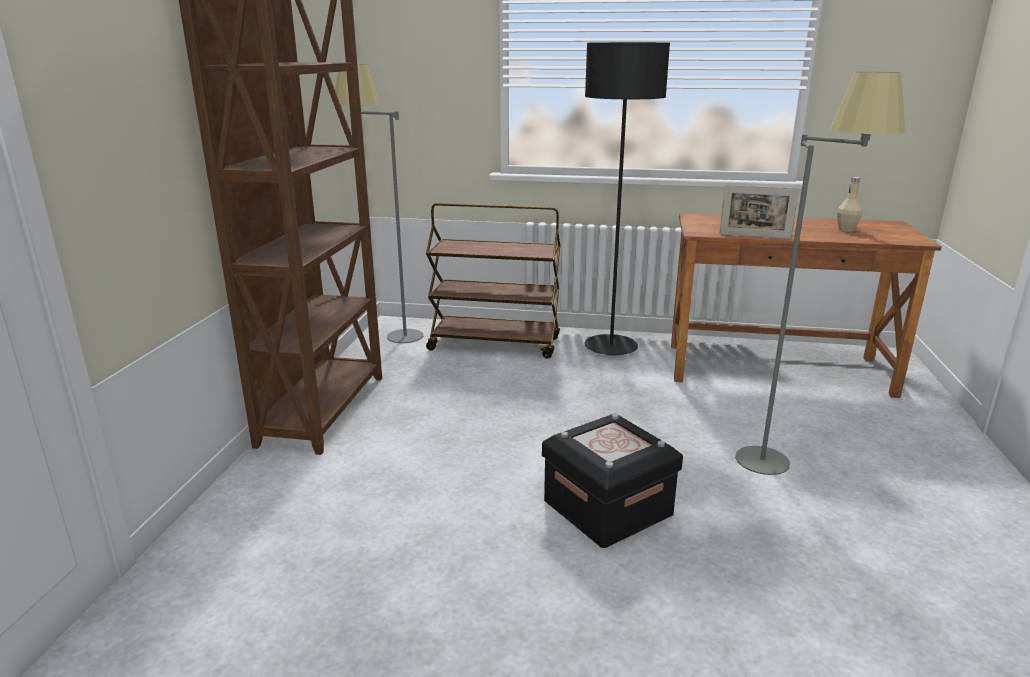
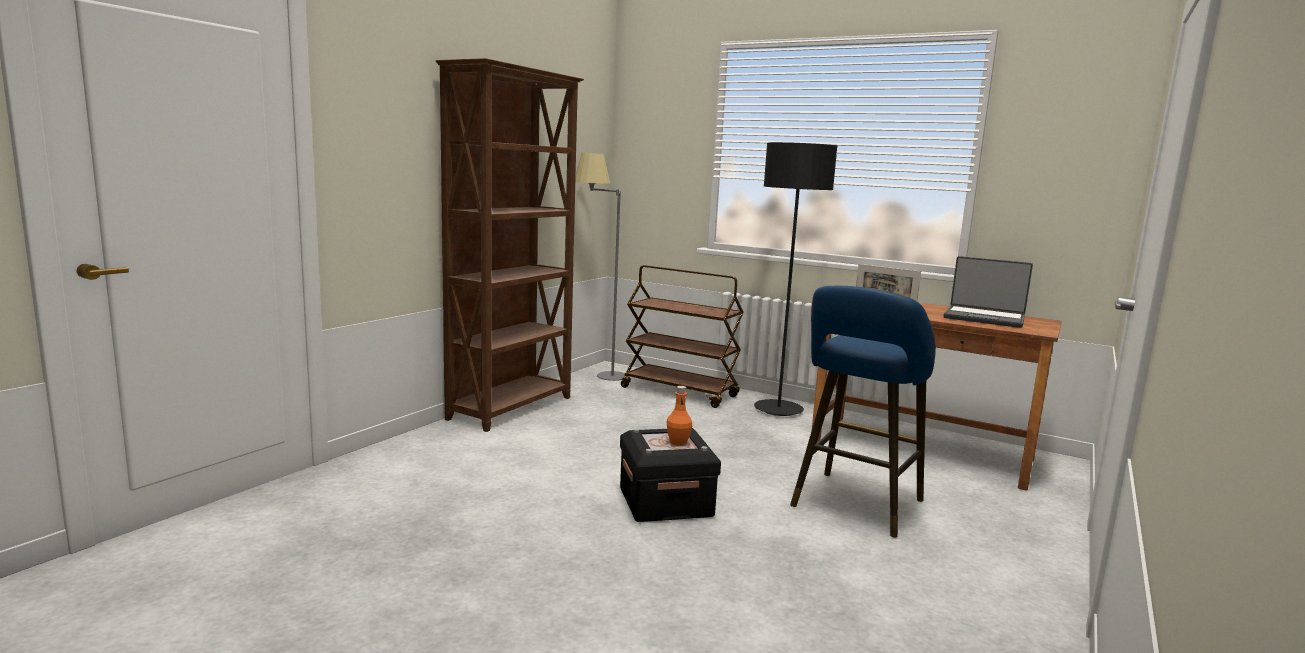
camera: 20 degrees right, 10 degrees down
grey floor lamp [735,72,906,475] -> blue stool [790,286,936,538]
beige bottle [837,177,862,232] -> laptop [943,256,1033,328]
none -> orange bottle [666,386,692,446]

